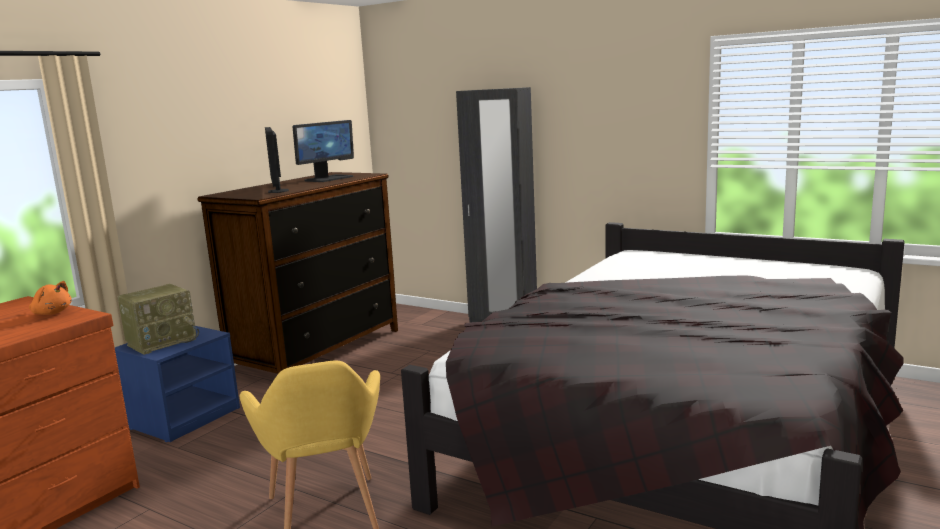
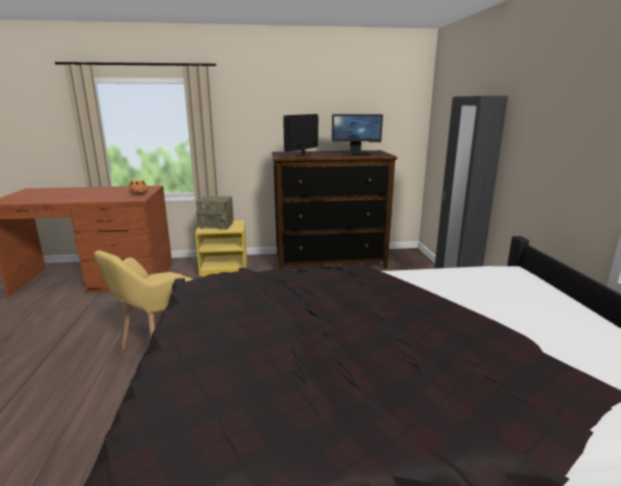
camera: 50 degrees right, 5 degrees up
blue nightstand [115,326,240,442] -> yellow nightstand [195,220,247,277]

